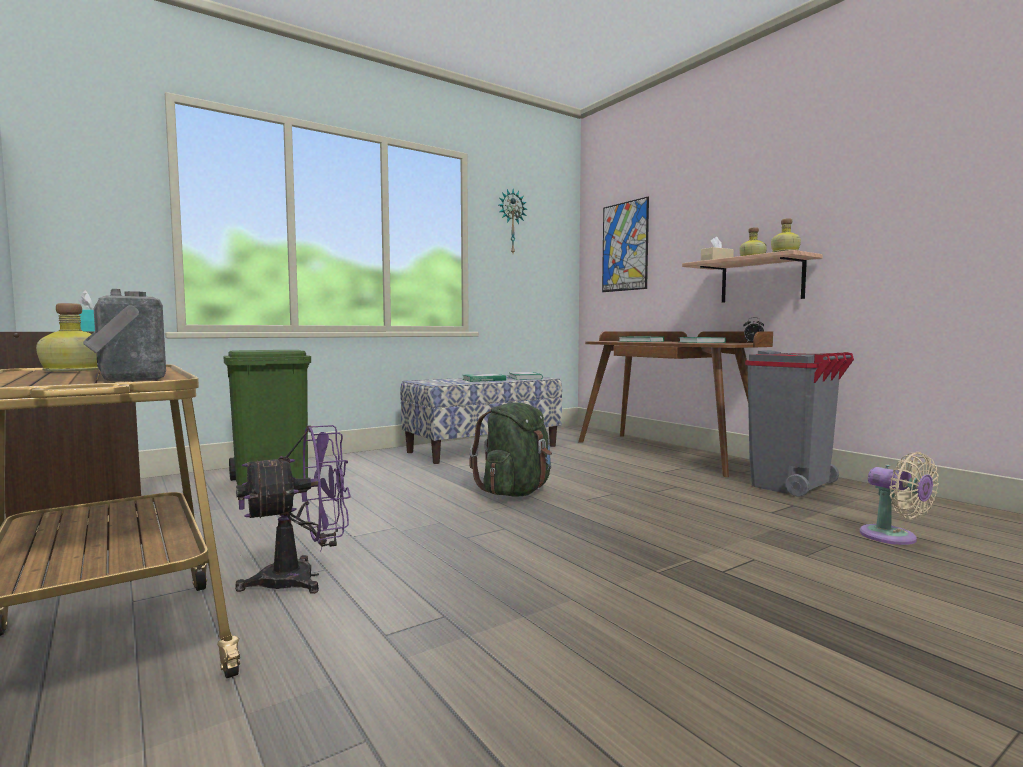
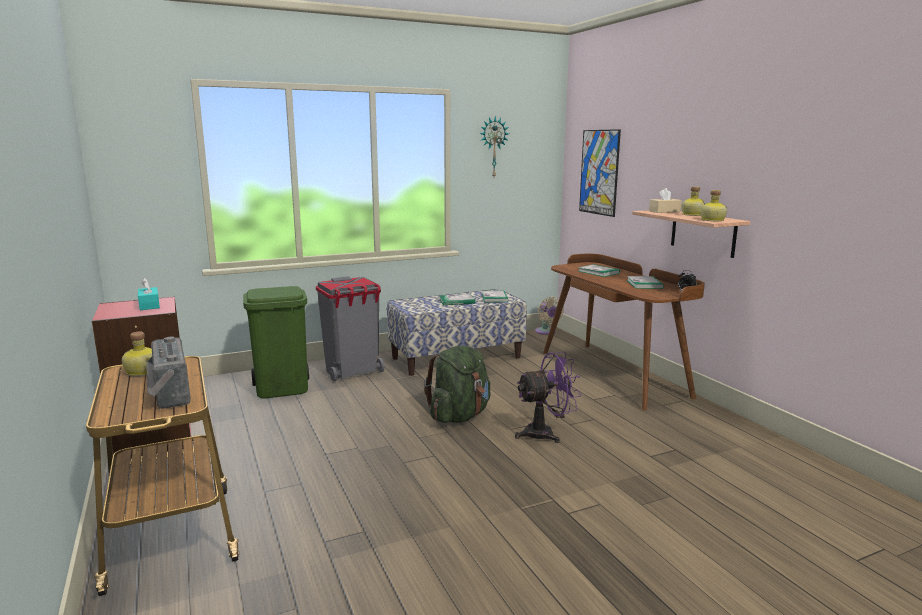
camera: 10 degrees right, 10 degrees up
purple fan [235,425,351,594] -> purple fan moved to [515,352,581,443]
grey trash can [745,350,854,497] -> grey trash can moved to [316,276,385,382]
beige fan [860,452,939,545] -> beige fan moved to [535,297,564,335]

